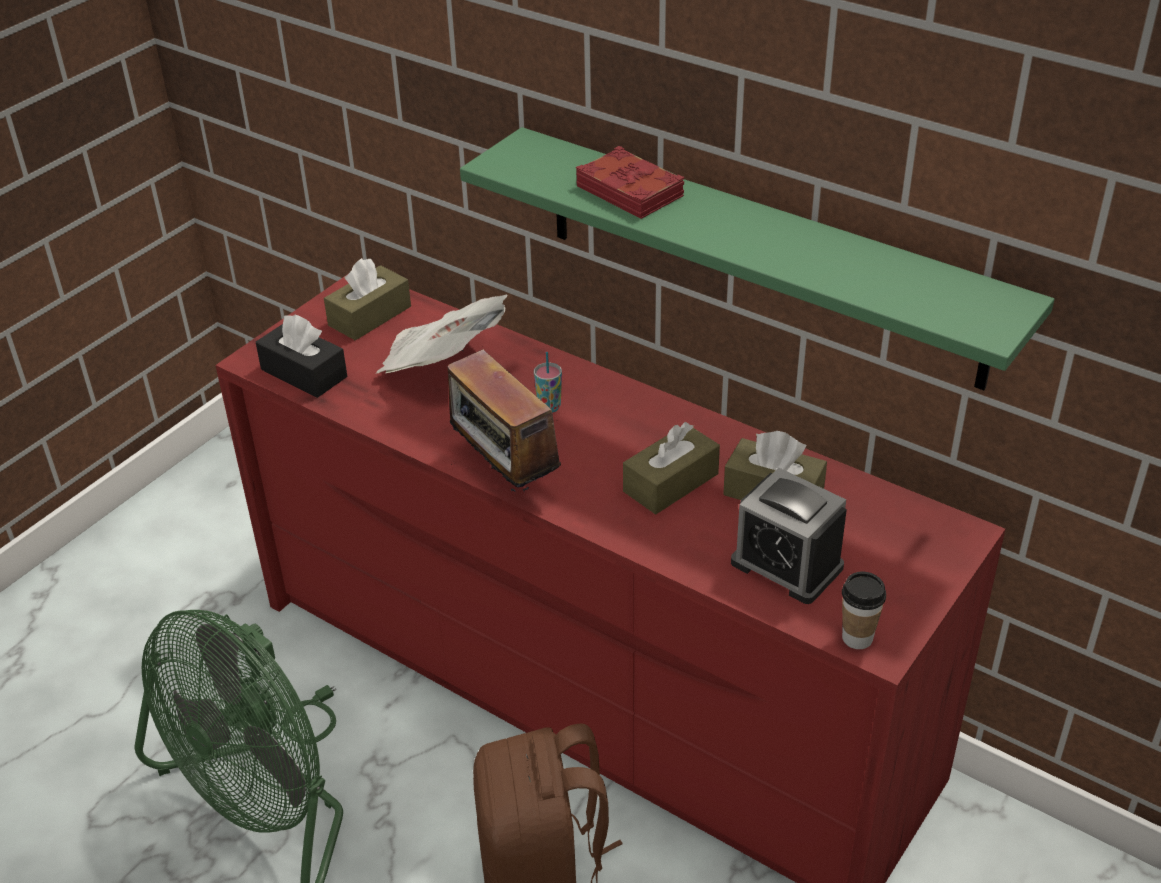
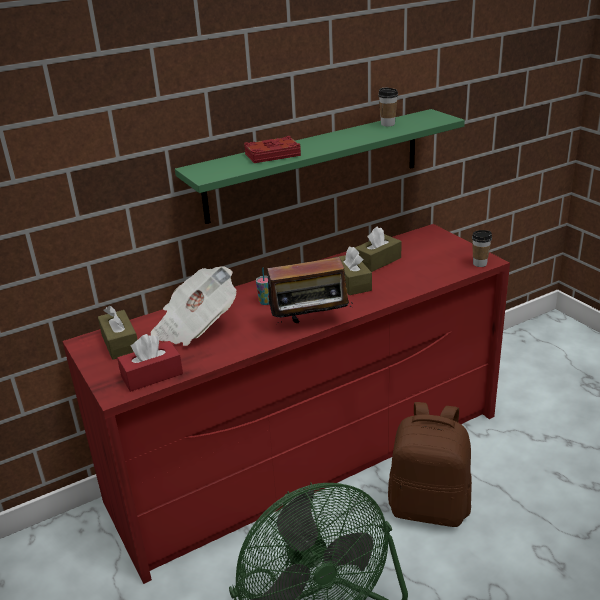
camera: 65 degrees left, 10 degrees down
black tissue box [256,315,347,398] -> red tissue box [117,334,183,392]
alarm clock [731,468,847,604] -> none
none -> cup [378,88,398,127]

